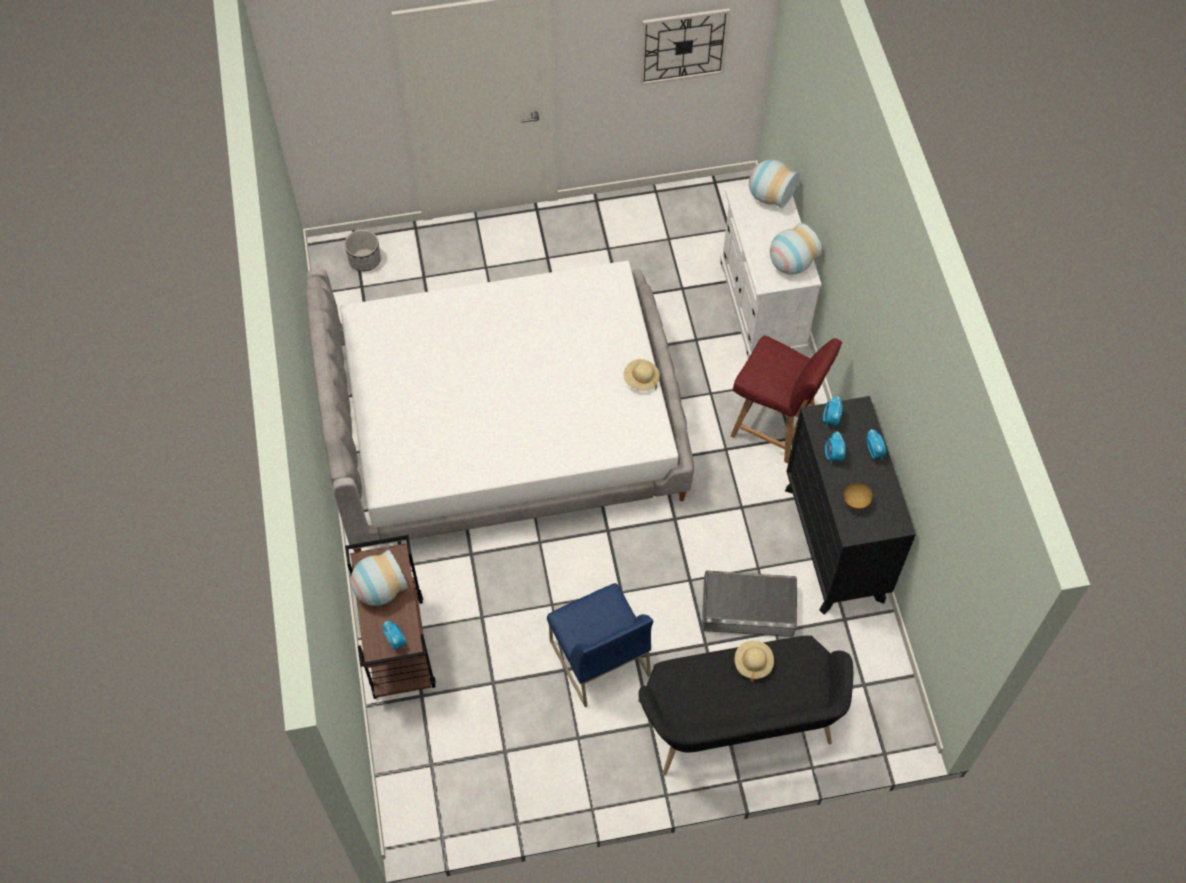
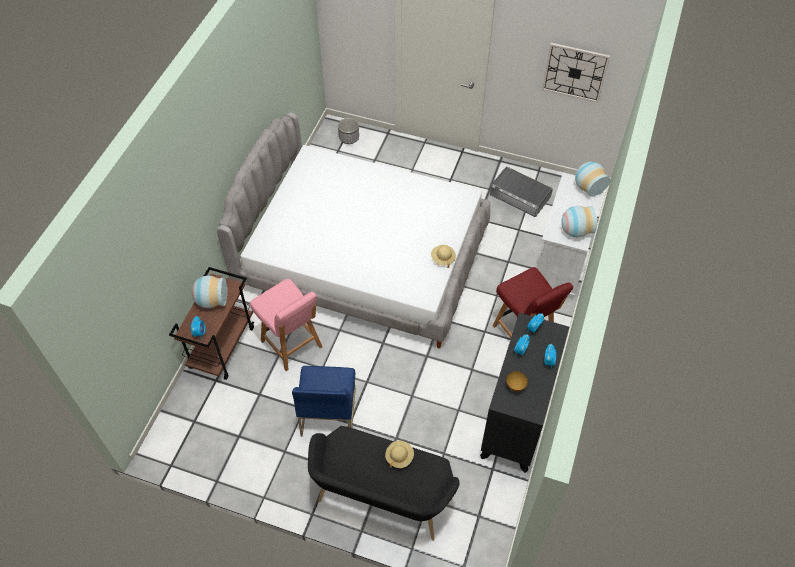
camera: 30 degrees right, 5 degrees down
grey storage box [702,571,797,637] -> grey storage box moved to [490,167,553,217]
none -> pink chair [250,278,322,371]

